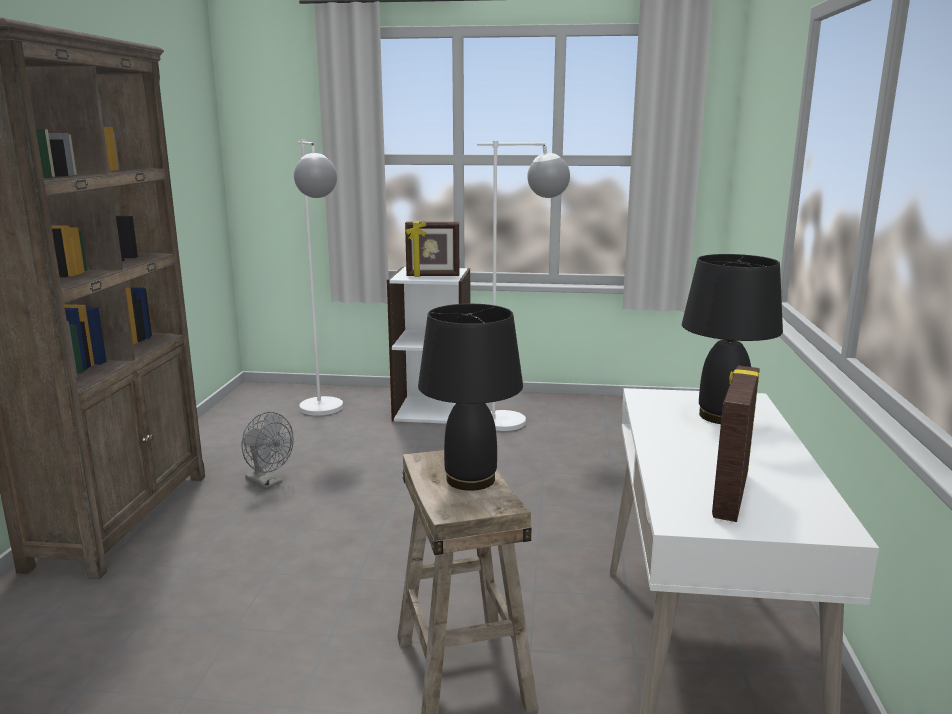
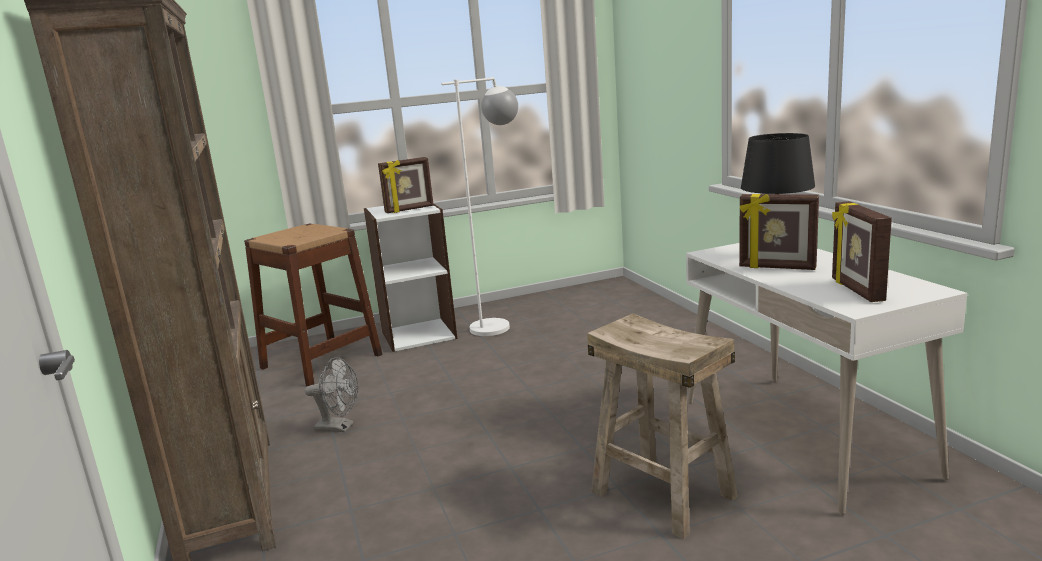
camera: 25 degrees left, 0 degrees up
white floor lamp [294,139,343,416] -> brown stool [244,223,382,386]
black table lamp [418,304,523,491] -> none
none -> picture frame [739,194,819,270]

